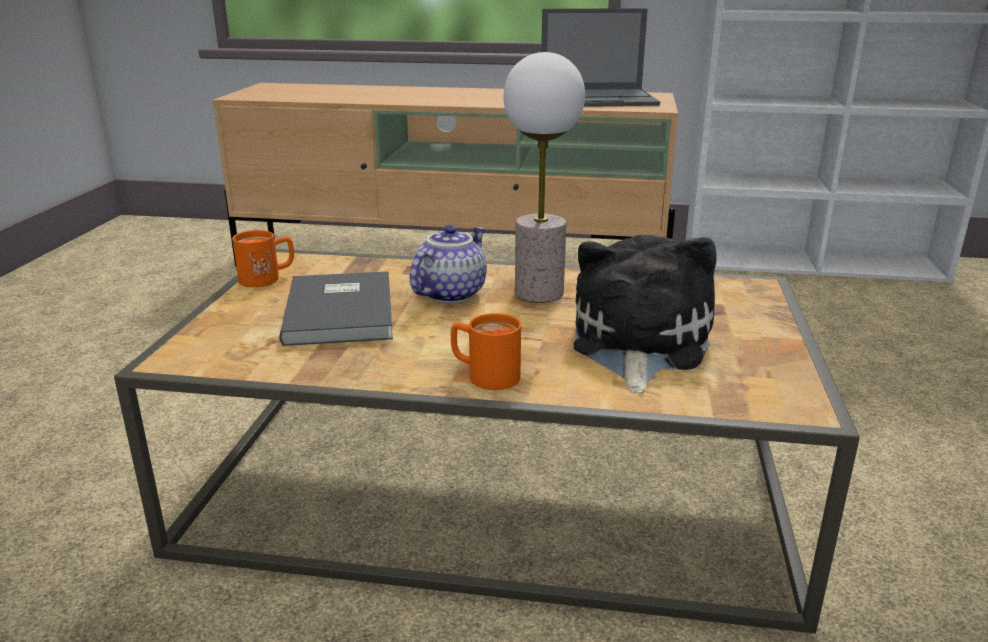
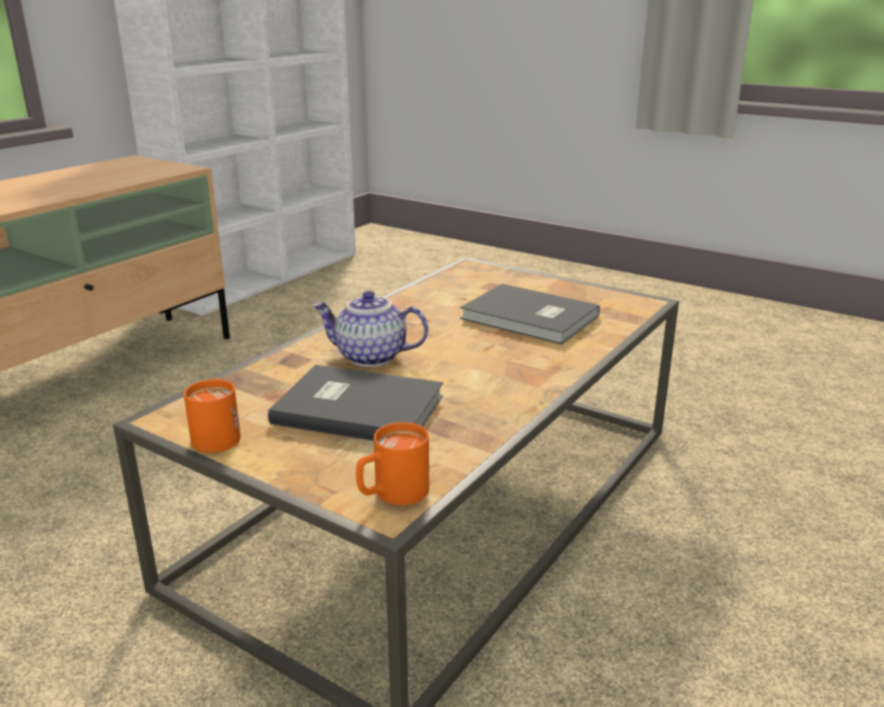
camera: 65 degrees left, 0 degrees up
teapot [410,225,487,303] -> teapot turned 45 degrees counterclockwise [312,291,428,367]
orange mug [451,313,521,390] -> orange mug moved to [356,422,429,505]
table lamp [503,52,585,302] -> none
laptop [541,8,660,107] -> none
plush toy [574,235,716,394] -> grey book [460,284,600,344]

